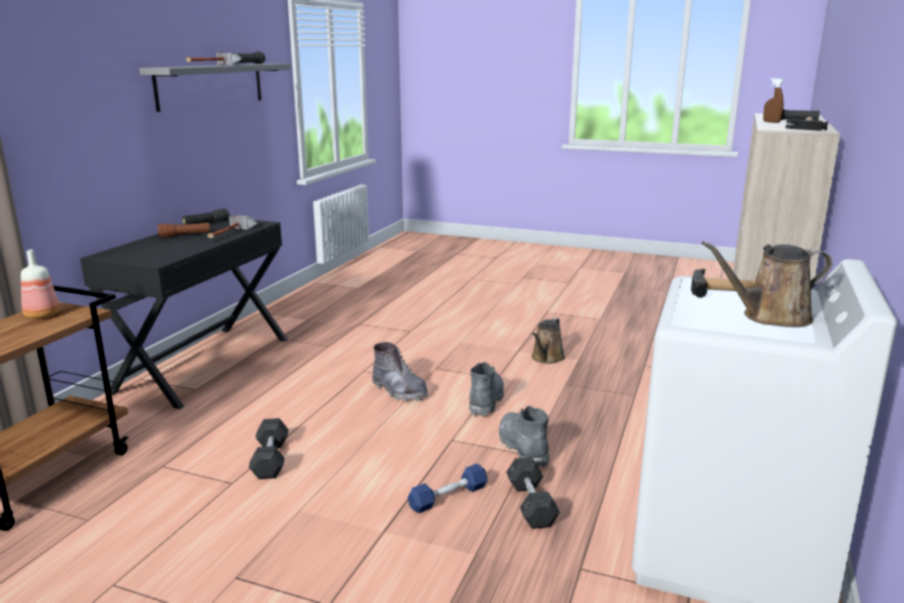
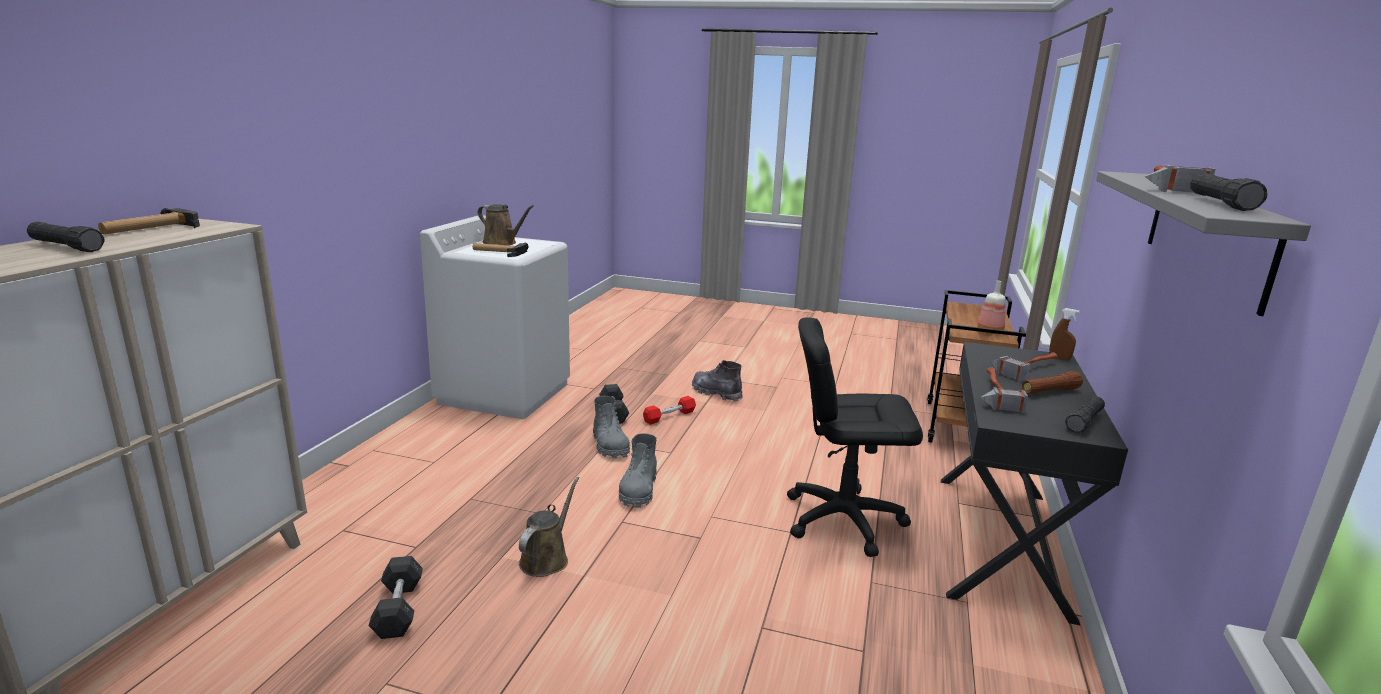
camera: 175 degrees right, 0 degrees up
grey dumbbell [249,418,289,479] -> grey dumbbell moved to [369,556,423,639]
grey boot [372,342,428,401] -> grey boot moved to [692,360,743,402]
blue dumbbell [408,464,487,513] -> red dumbbell [643,396,696,425]
brown watering can [702,241,832,327] -> brown watering can turned 45 degrees clockwise [478,204,534,245]
brown spray bottle [763,78,784,123] -> brown spray bottle moved to [1049,308,1080,360]
none -> black office chair [787,317,923,557]
none -> hammer [991,353,1058,382]

